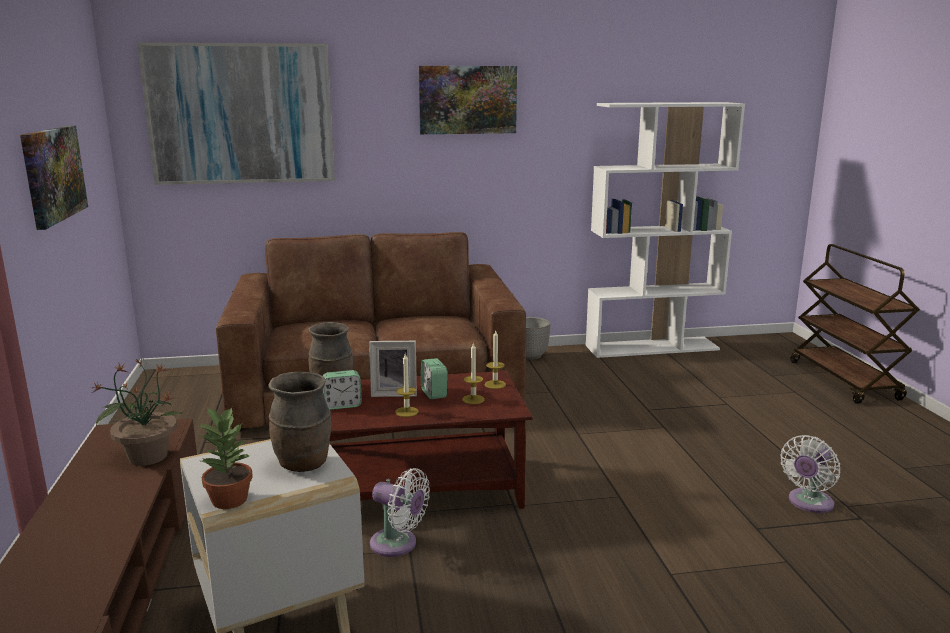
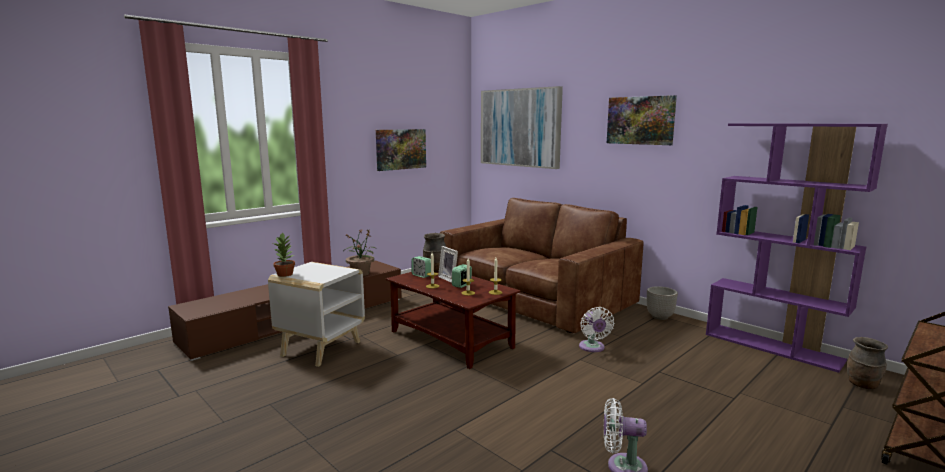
camera: 55 degrees right, 5 degrees down
brown vase [269,372,332,472] -> brown vase moved to [847,337,888,389]
white fan [370,468,430,557] -> white fan moved to [579,307,614,352]
white bookcase [586,102,745,358] -> purple bookcase [706,123,888,373]

